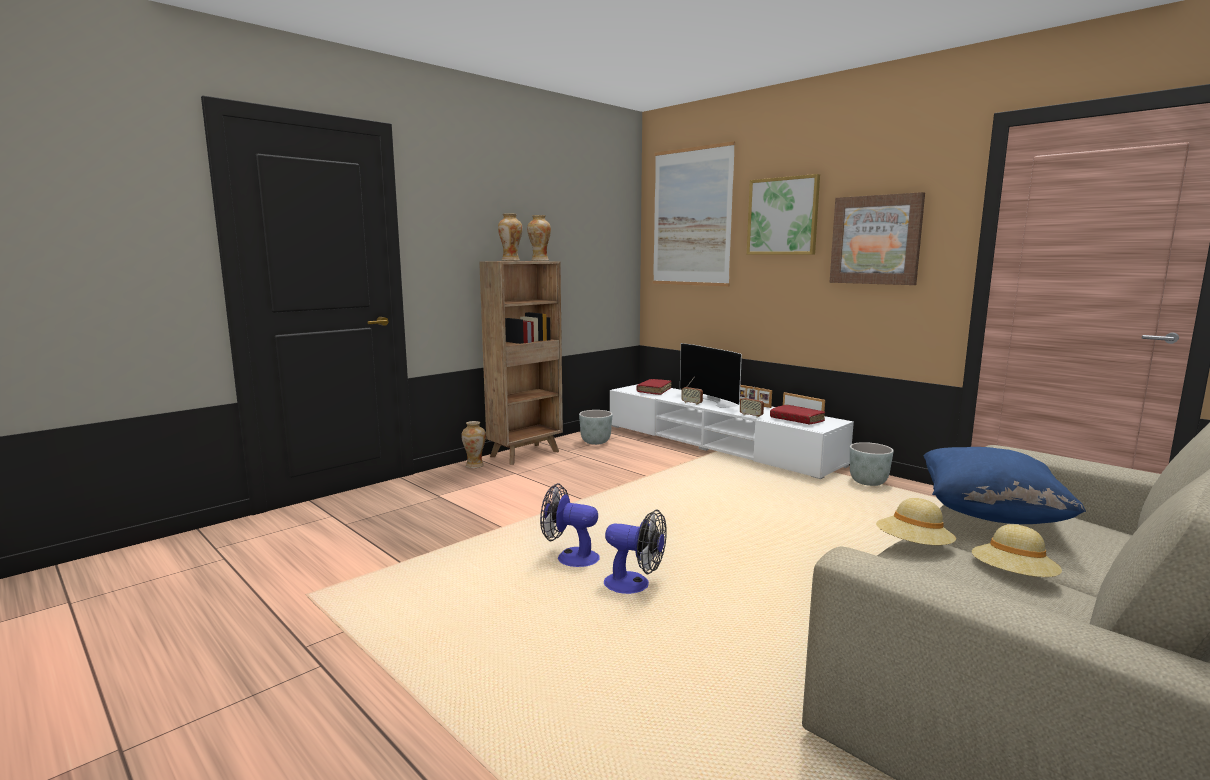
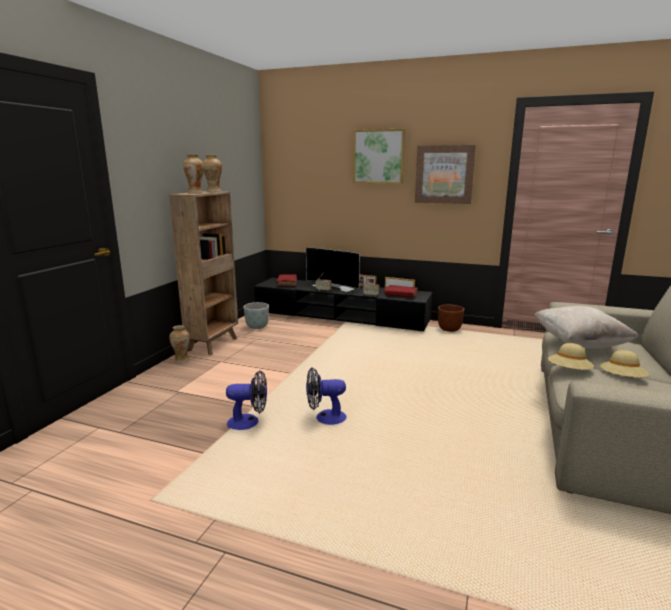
camera: 25 degrees left, 5 degrees up
fan [604,509,666,594] -> fan moved to [226,370,267,430]
white tv stand [610,384,854,479] -> black tv stand [254,278,432,332]
picture [653,141,735,286] -> none
grey planter [850,442,894,486] -> brown planter [438,305,464,332]
blue pillow [924,447,1086,524] -> beige pillow [534,306,639,349]

